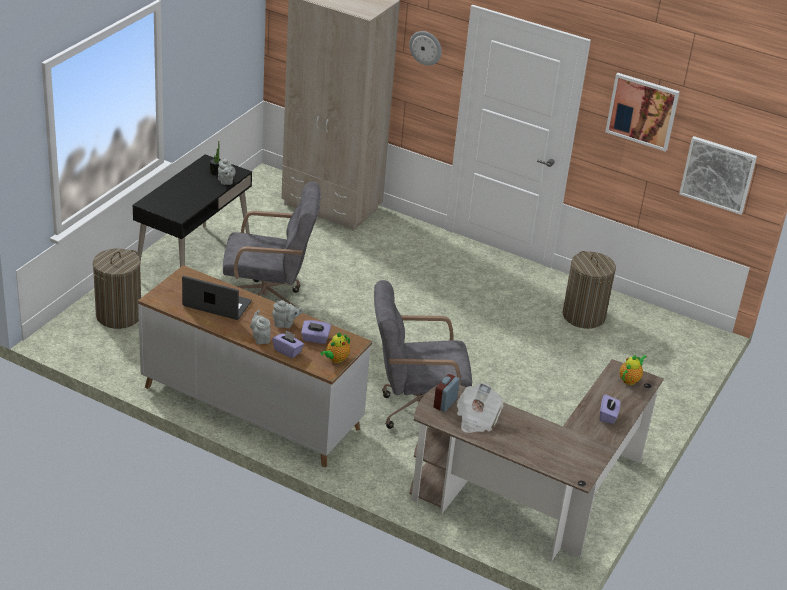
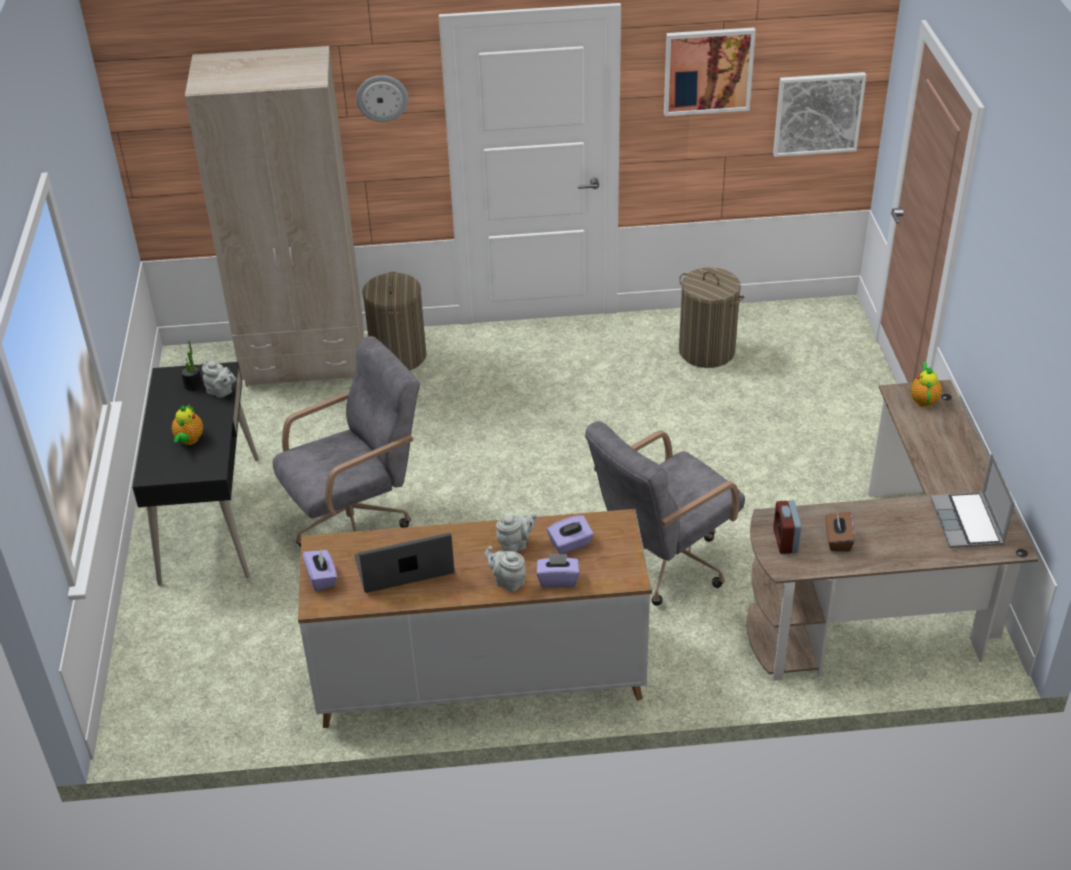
camera: 30 degrees left, 5 degrees up
laundry basket [93,248,141,329] -> laundry basket moved to [362,272,426,370]
teapot [320,332,350,363] -> teapot moved to [172,404,203,445]
newspaper [456,383,503,433] -> brown tissue box [826,512,855,552]
purple tissue box [600,394,620,424] -> purple tissue box moved to [302,550,337,591]
none -> laptop [930,453,1015,548]

